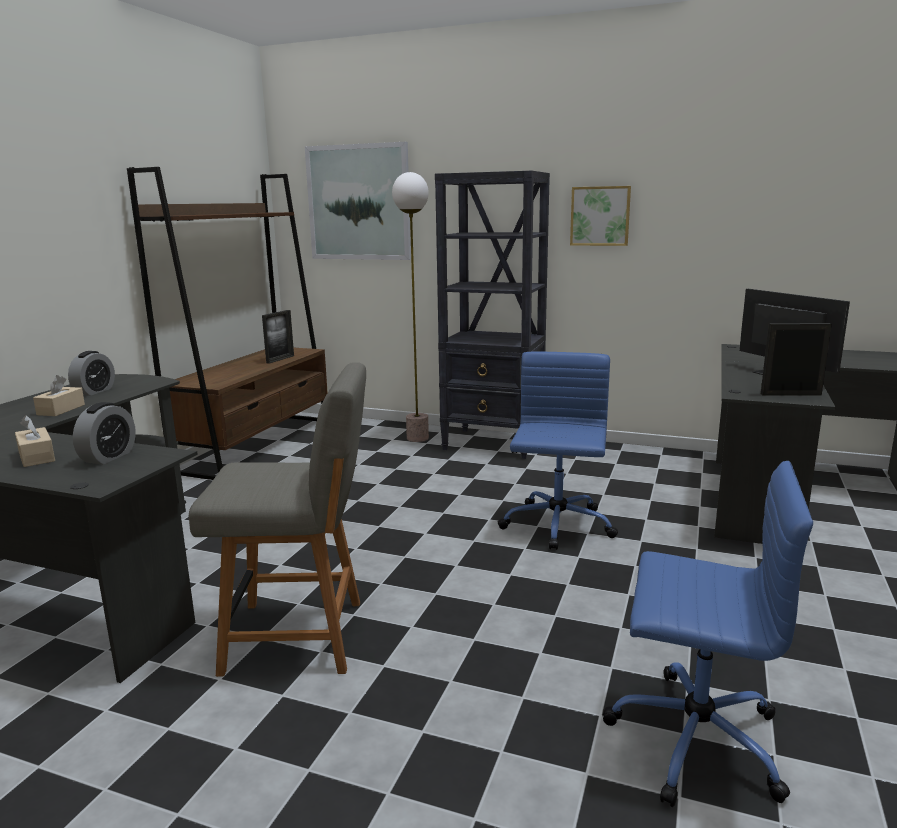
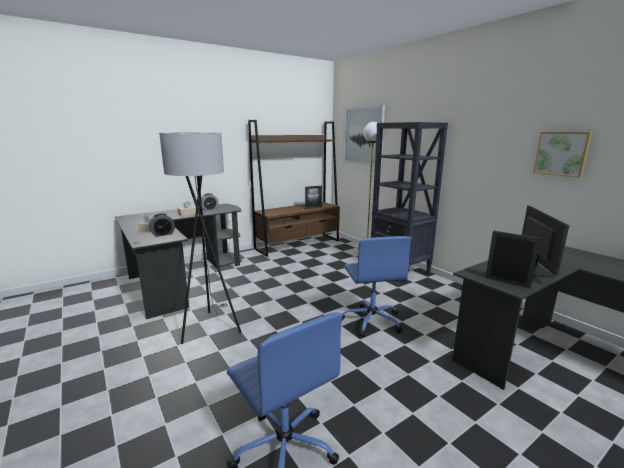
camera: 35 degrees right, 0 degrees up
grey chair [189,362,366,677] -> grey floor lamp [159,133,241,344]
blue office chair [498,351,618,550] -> blue office chair turned 120 degrees clockwise [342,236,411,337]
picture [570,186,631,246] -> picture moved to [533,132,592,178]

